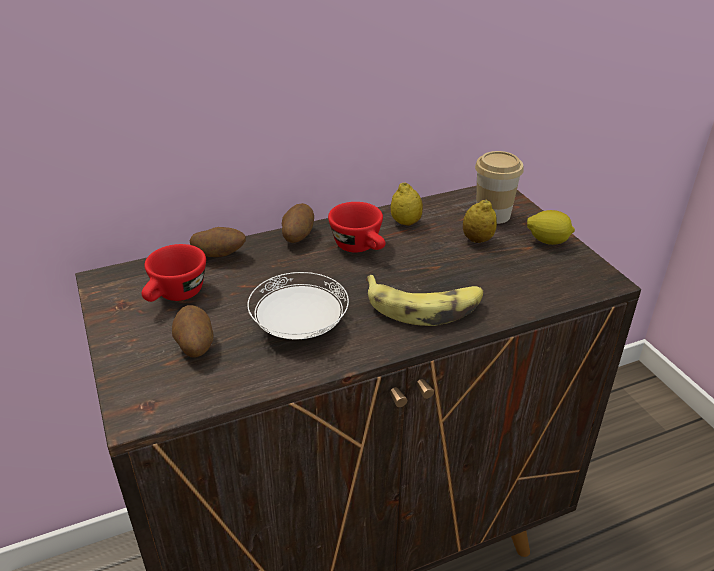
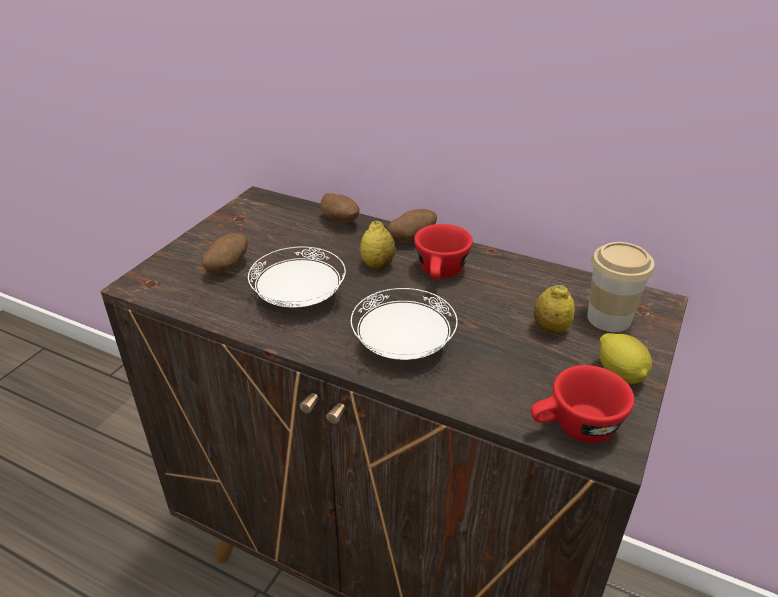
camera: 50 degrees right, 0 degrees up
red cup [142,244,206,302] -> red cup moved to [531,365,634,443]
banana [366,275,484,326] -> white plate [351,288,458,360]
lemon [391,183,423,226] -> lemon moved to [360,221,395,270]

